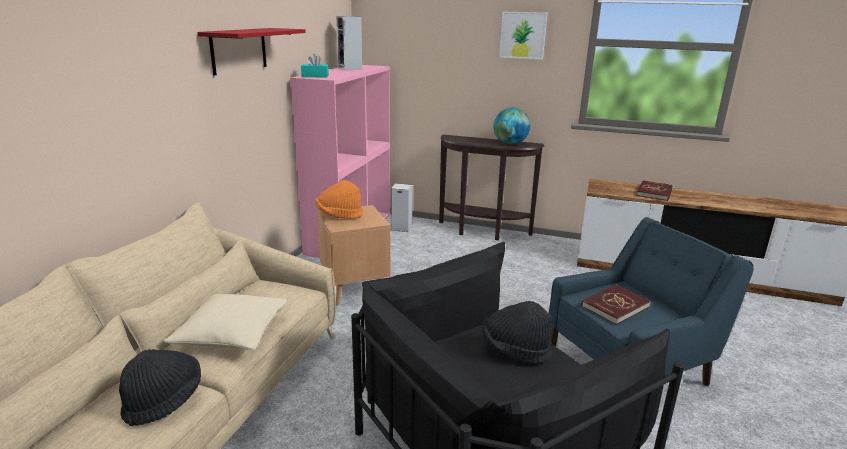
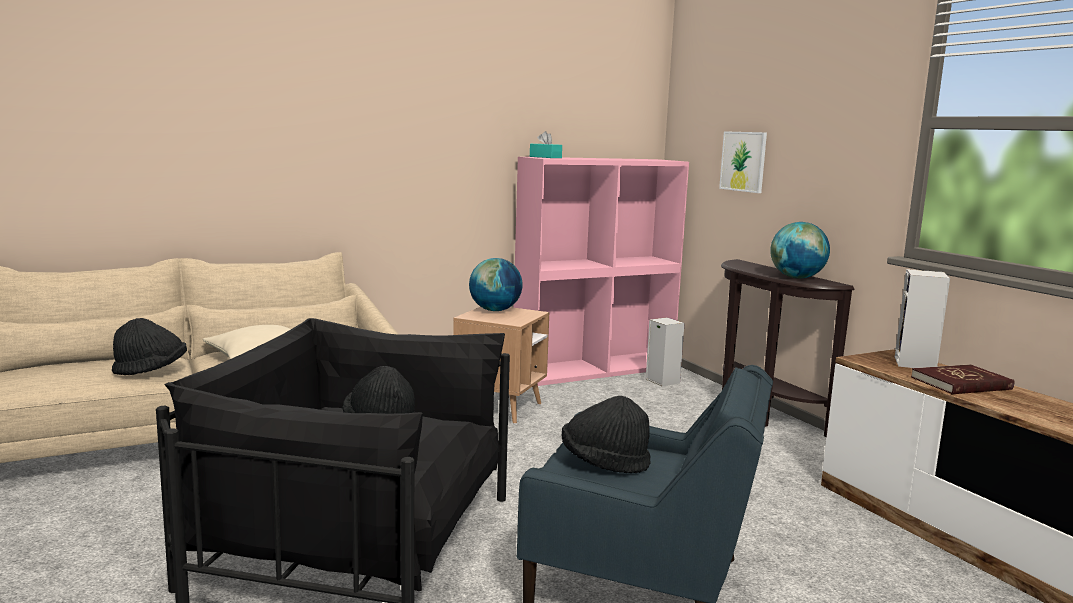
camera: 45 degrees right, 10 degrees down
red shelf [197,28,306,76] -> none
orange hat [315,180,363,219] -> globe [469,258,522,311]
speaker [336,16,362,70] -> speaker moved to [895,269,950,368]
picture [499,12,547,60] -> picture moved to [719,131,767,193]
red book [581,285,651,325] -> black hat [562,396,651,473]

